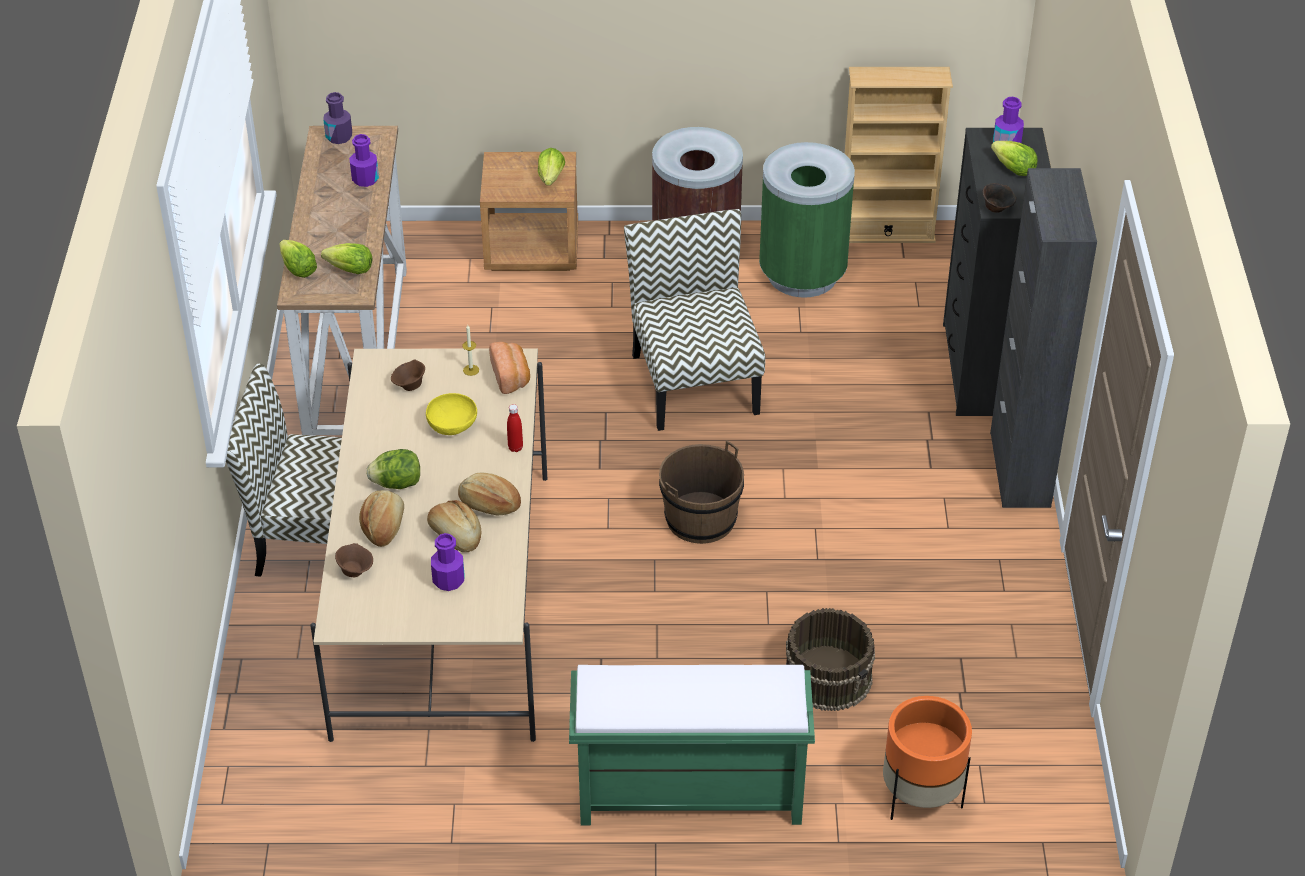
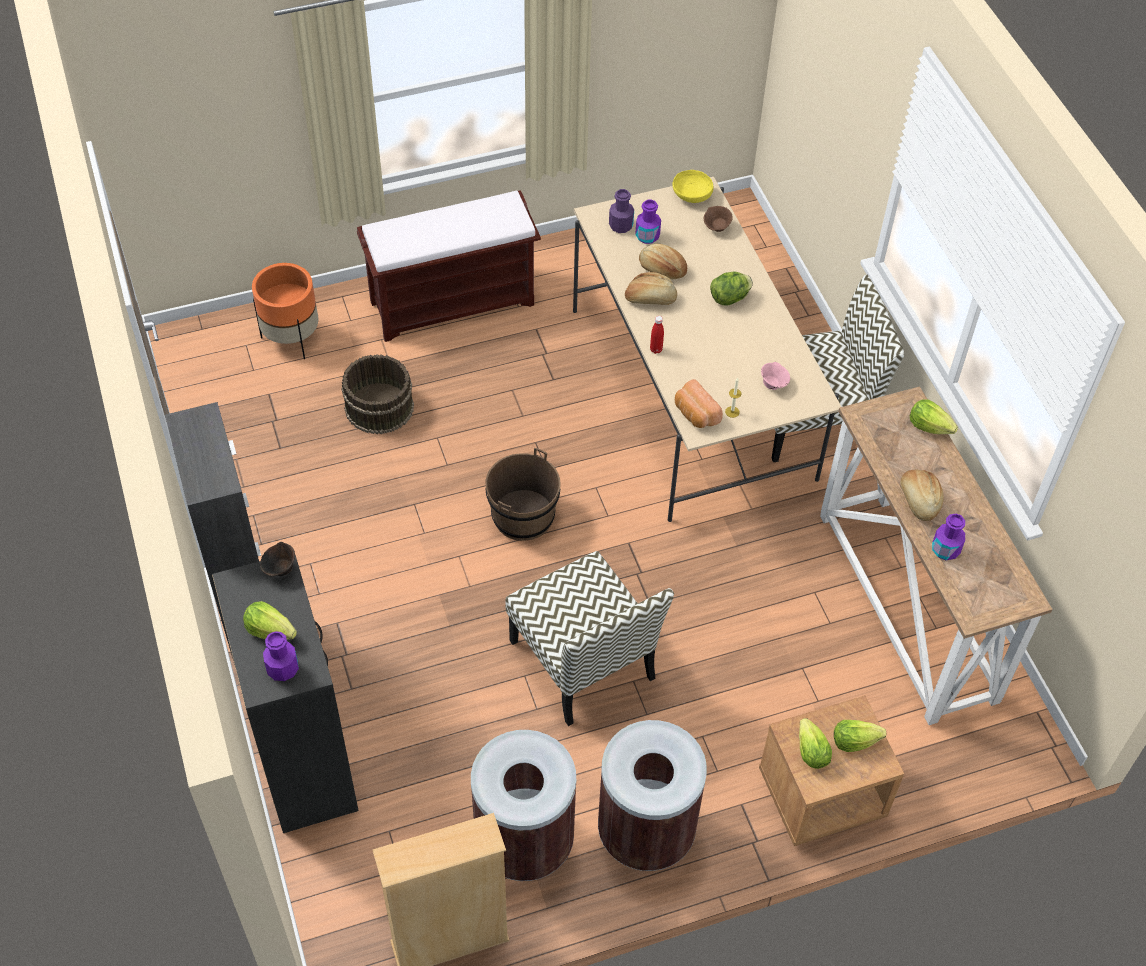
camera: 160 degrees right, 10 degrees up
lettuce [321,243,373,274] -> lettuce moved to [834,720,886,752]
purple bottle [323,92,352,144] -> purple bottle moved to [609,189,634,233]
bread [359,490,404,547] -> bread moved to [900,469,944,521]
brown bowl [391,360,425,391] -> pink bowl [761,362,790,390]
yellow bowl [426,393,477,435] -> yellow bowl moved to [673,170,713,203]
green bench [569,665,815,825] -> brown bench [357,190,541,342]
green trash can [759,142,855,298] -> brown trash can [471,730,576,881]

